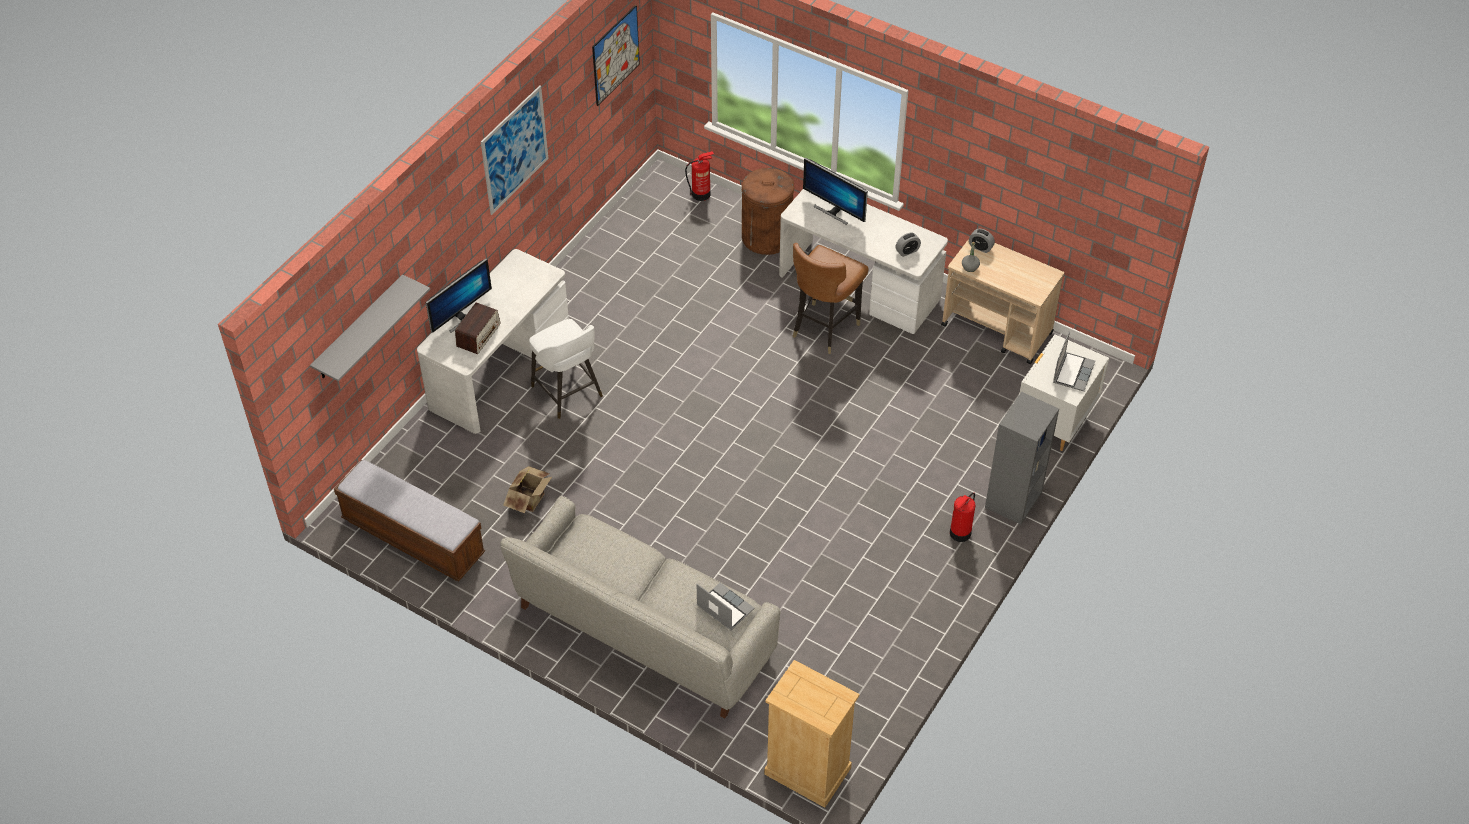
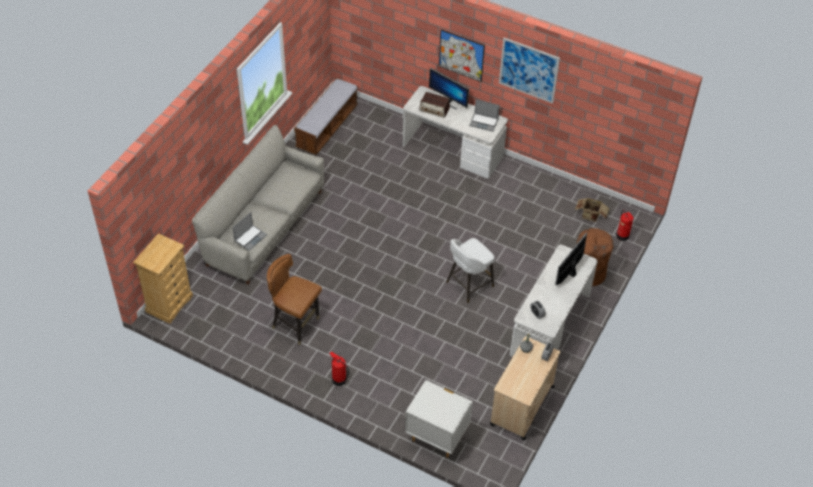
camera: 85 degrees right, 0 degrees up
grey shelf [310,274,430,381] -> none
cardboard box [503,466,552,513] -> cardboard box moved to [575,198,610,222]
white stool [529,319,603,419] -> white stool moved to [446,238,495,303]
picture [592,5,640,106] -> picture moved to [439,29,485,82]
brown chair [792,243,869,354] -> brown chair moved to [267,254,322,345]
grey bookcase [985,392,1059,525] -> none
laptop [1053,331,1095,392] -> laptop moved to [469,100,500,132]

